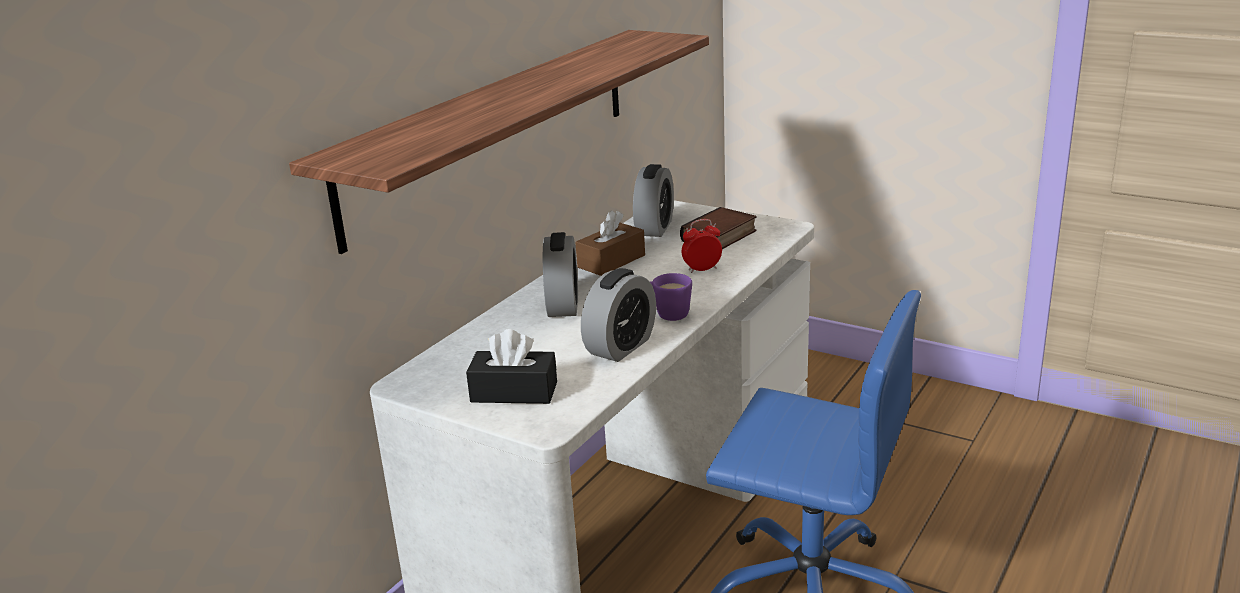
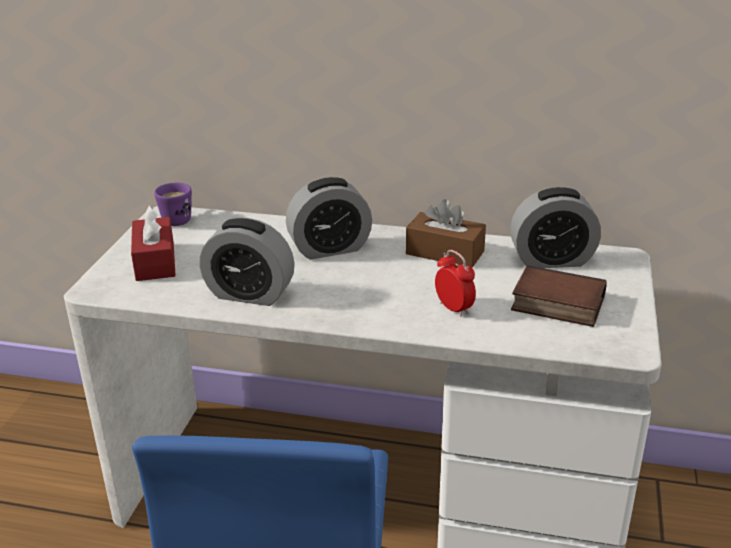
camera: 70 degrees right, 5 degrees up
shelf [289,30,709,254] -> none
black tissue box [466,329,557,404] -> red tissue box [131,206,176,281]
purple mug [650,273,692,321] -> purple mug moved to [154,183,192,226]

